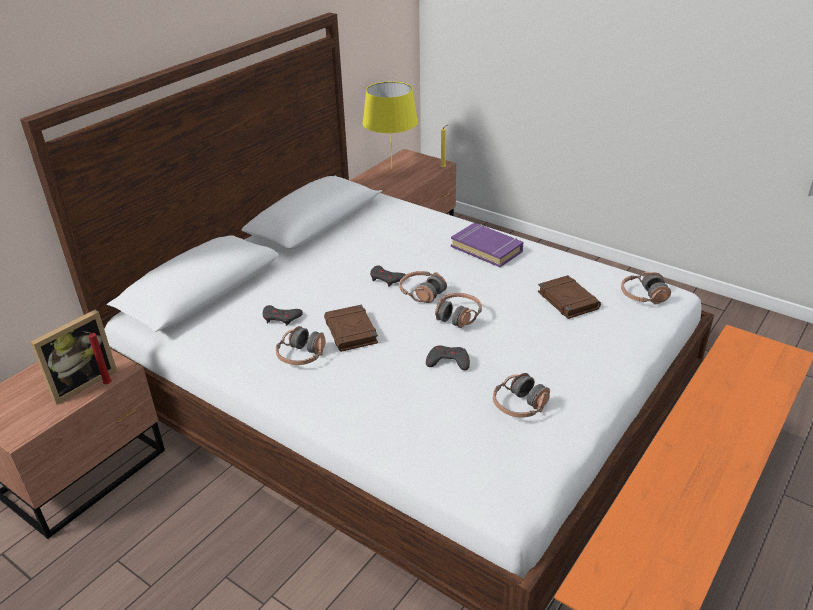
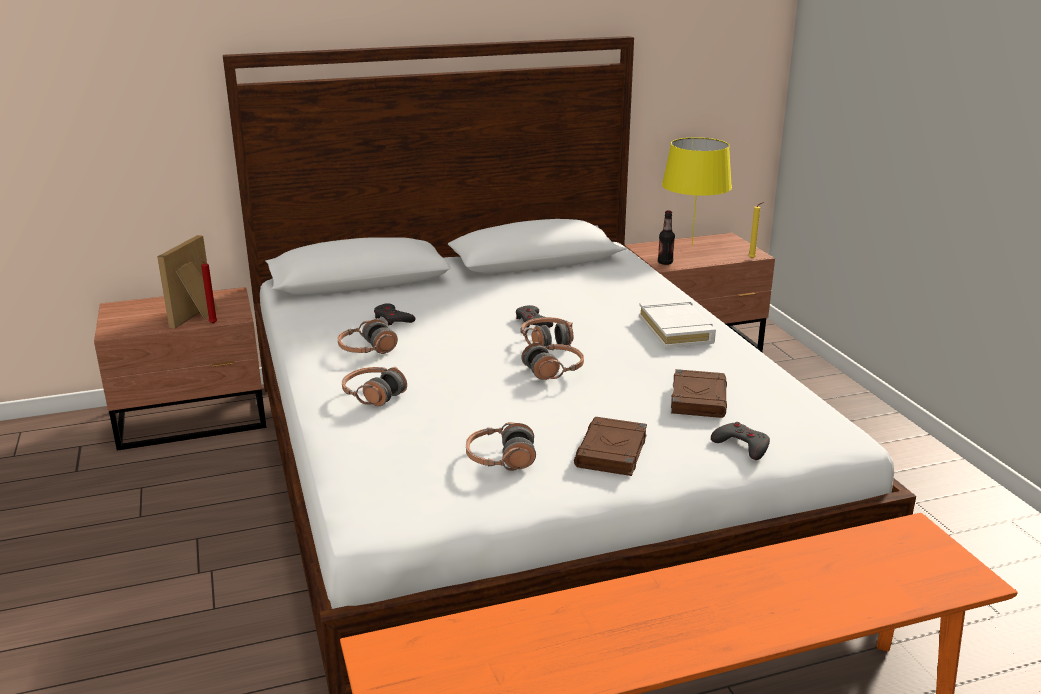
camera: 35 degrees right, 10 degrees down
picture frame [31,310,117,405] -> picture frame turned 120 degrees clockwise [157,235,218,328]
brown book [324,304,378,352] -> brown book moved to [574,417,647,476]
grey game controller [426,345,470,370] -> grey game controller moved to [711,422,770,460]
purple book [451,223,523,267] -> white book [639,299,716,348]
headphones [621,272,671,304] -> headphones moved to [342,367,407,406]
none -> bottle [658,211,675,265]

